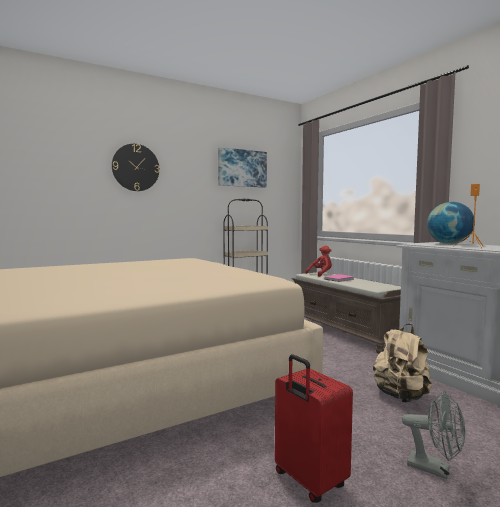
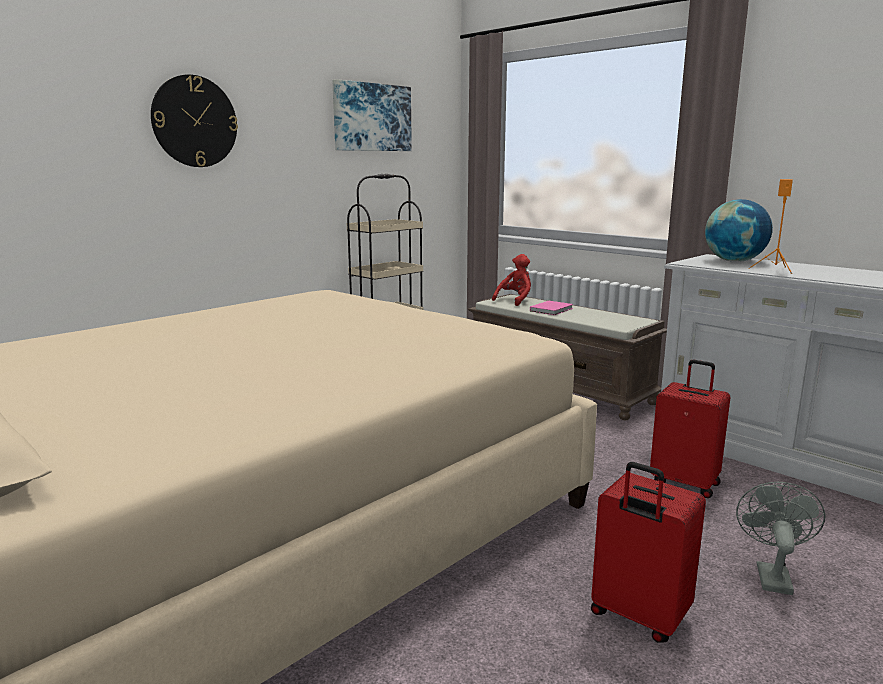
camera: 15 degrees left, 10 degrees up
beige backpack [373,324,432,403] -> red suitcase [650,360,731,498]
grey fan [402,391,465,479] -> grey fan turned 90 degrees counterclockwise [736,482,826,595]

